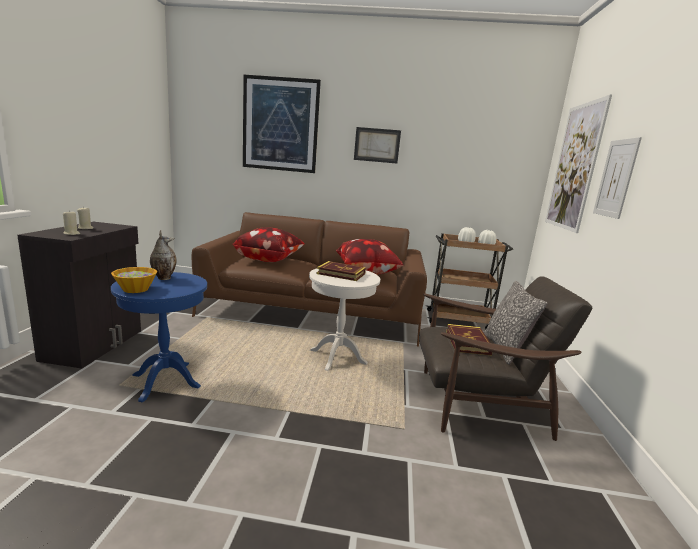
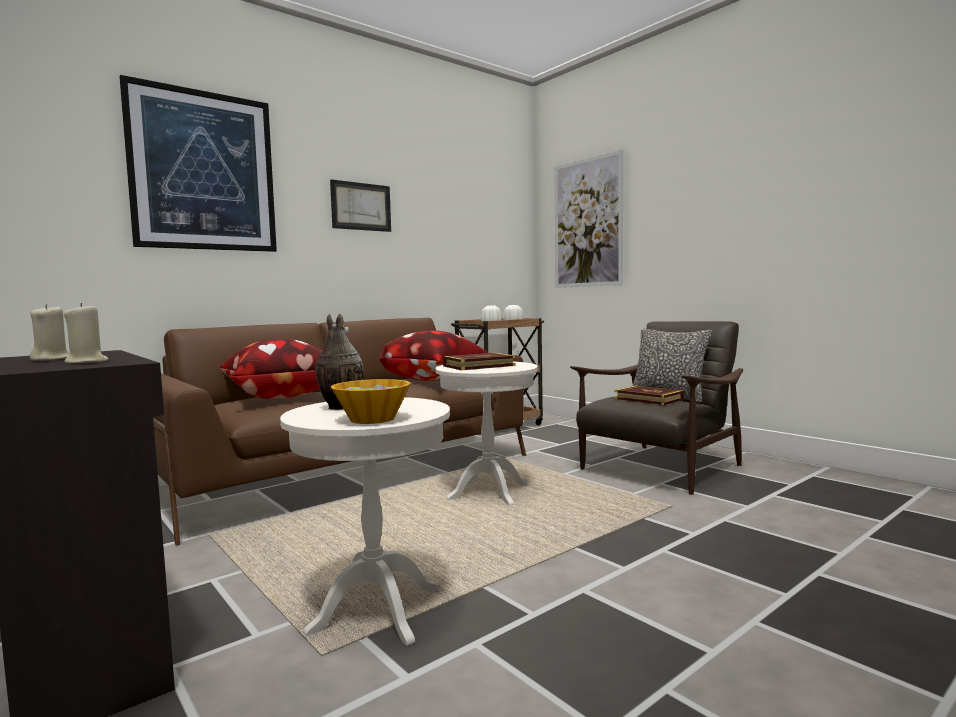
camera: 45 degrees left, 10 degrees down
blue side table [111,272,207,402] -> white side table [280,397,450,646]
picture [593,137,642,219] -> none

